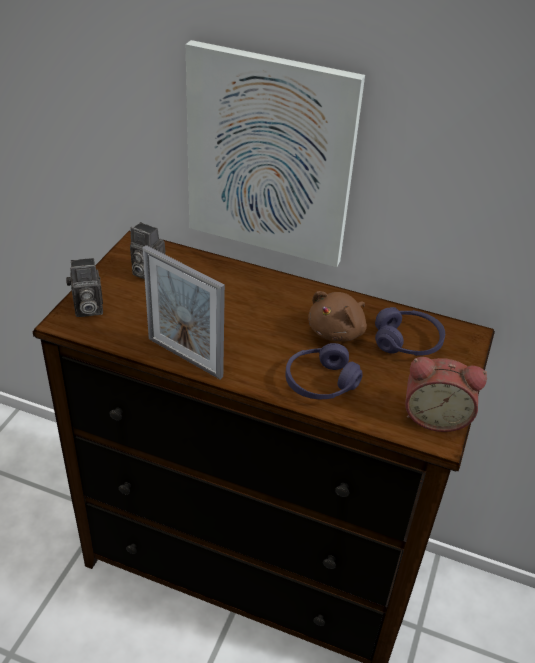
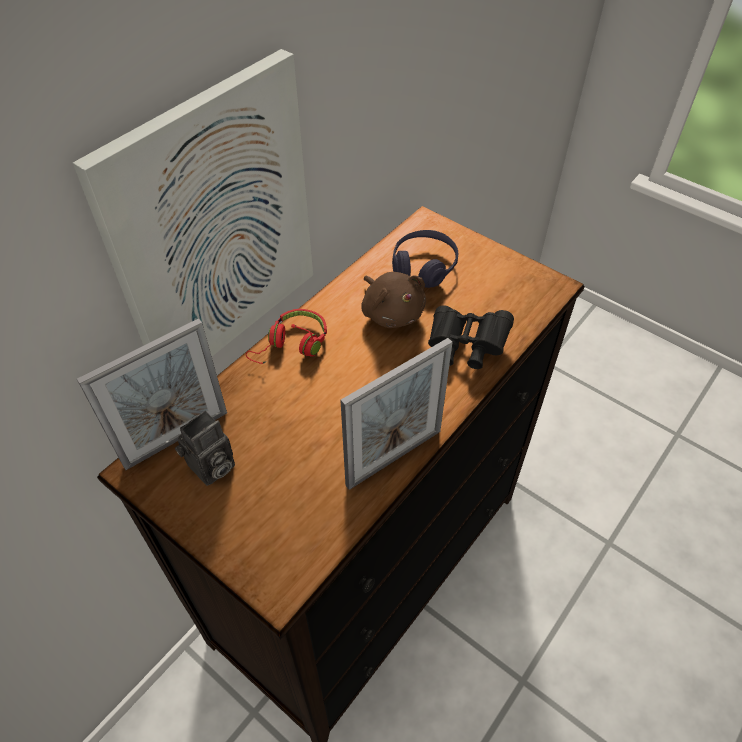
camera: 70 degrees left, 10 degrees up
camera [66,258,103,317] -> none
purple headphones [285,343,363,399] -> black binoculars [428,305,514,369]
alarm clock [405,357,487,432] -> none
none -> picture frame [77,318,227,470]
none -> red headphones [246,309,327,364]

